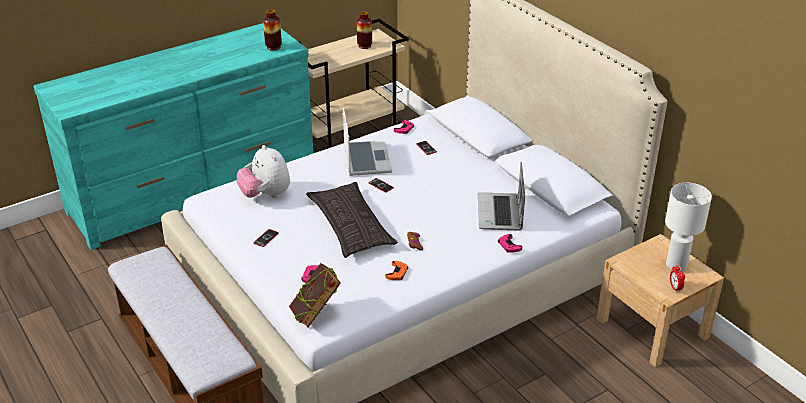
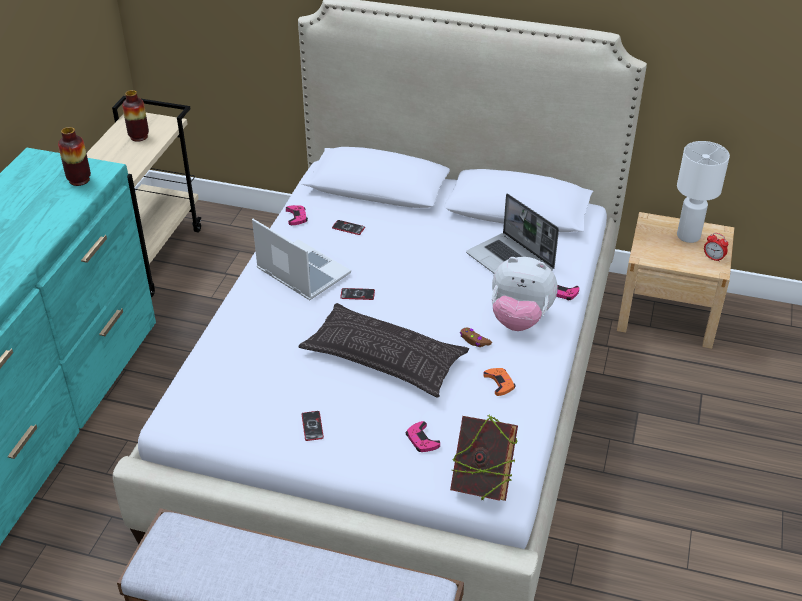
camera: 40 degrees left, 5 degrees up
plush toy [237,145,290,198] -> plush toy moved to [492,257,557,331]

